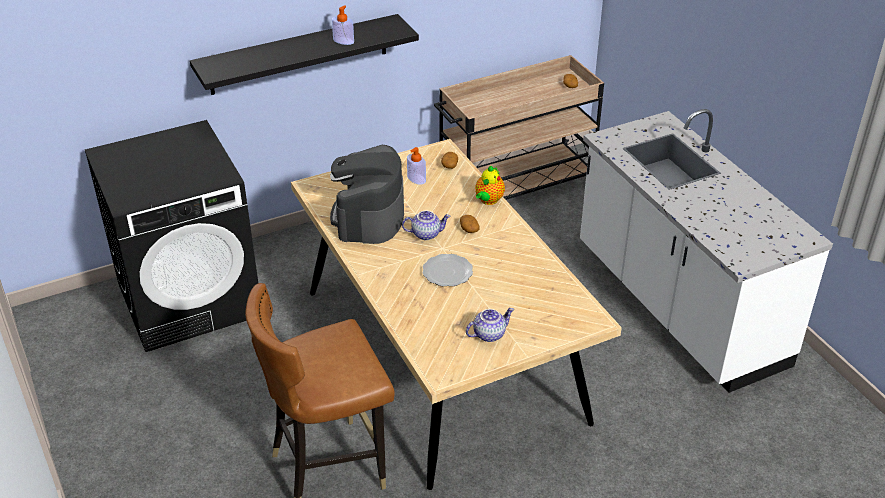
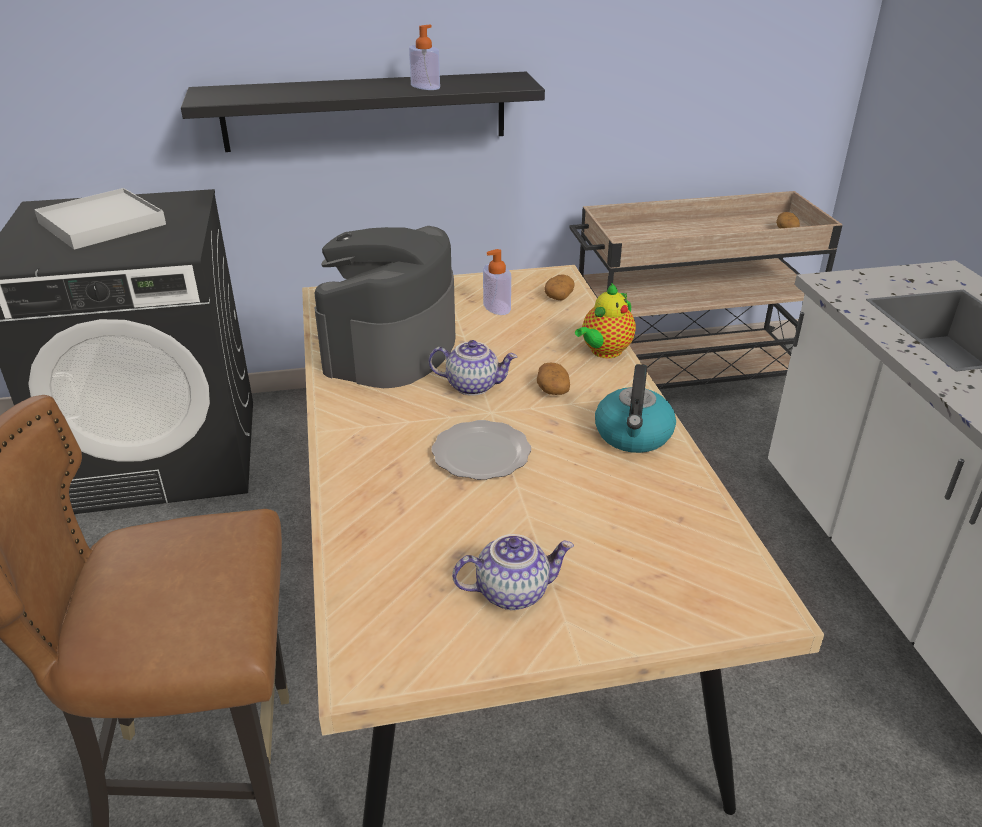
camera: 15 degrees right, 5 degrees down
none -> white tray [34,188,166,250]
none -> kettle [595,364,676,453]

